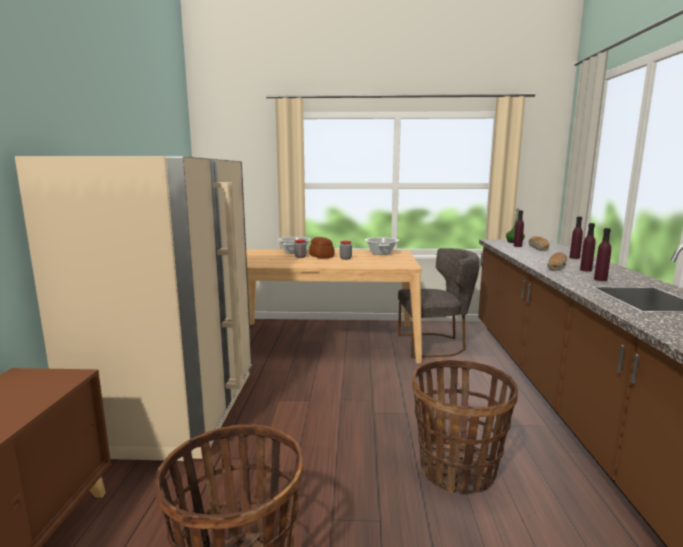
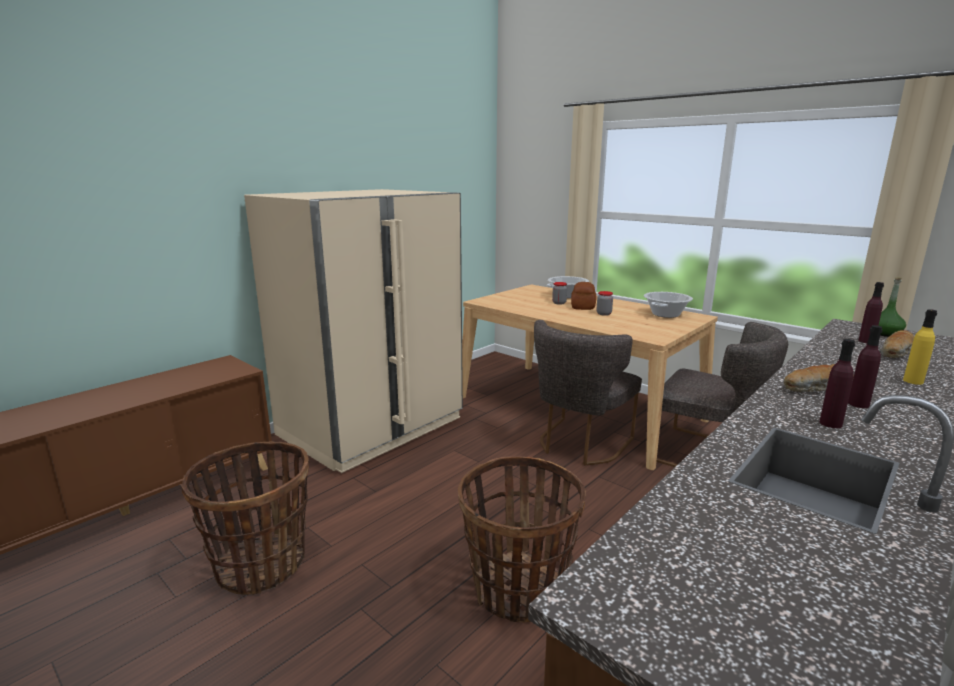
camera: 40 degrees right, 5 degrees up
purple bottle [569,216,583,259] -> yellow bottle [903,309,937,385]
none -> grey chair [534,320,642,466]

